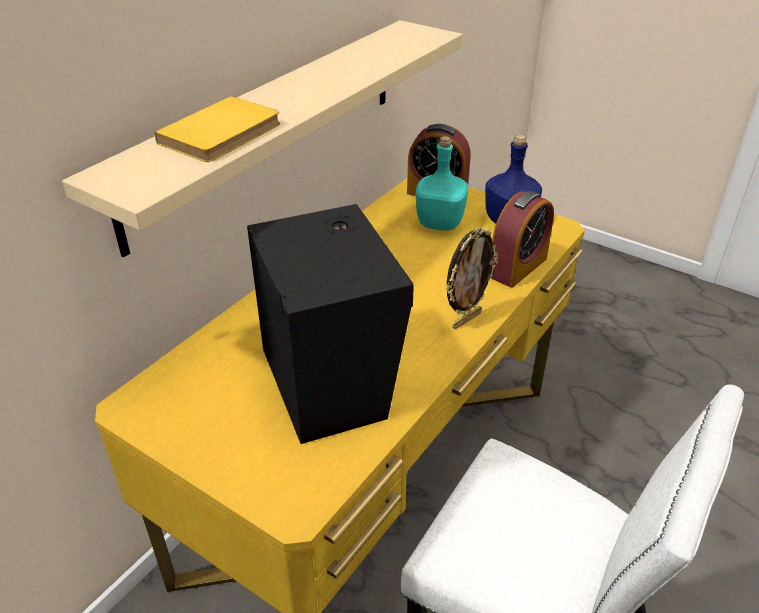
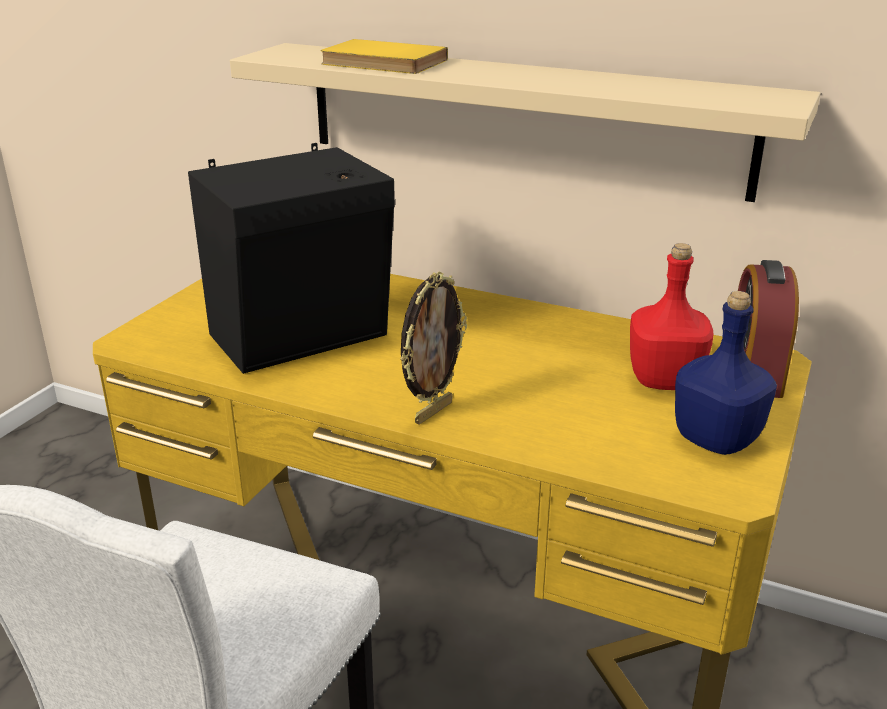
camera: 80 degrees right, 10 degrees down
turquoise bottle [416,136,468,230] -> red bottle [630,243,714,390]
picture frame [446,227,498,329] -> picture frame turned 90 degrees counterclockwise [401,271,467,425]
alarm clock [491,191,554,288] -> none

